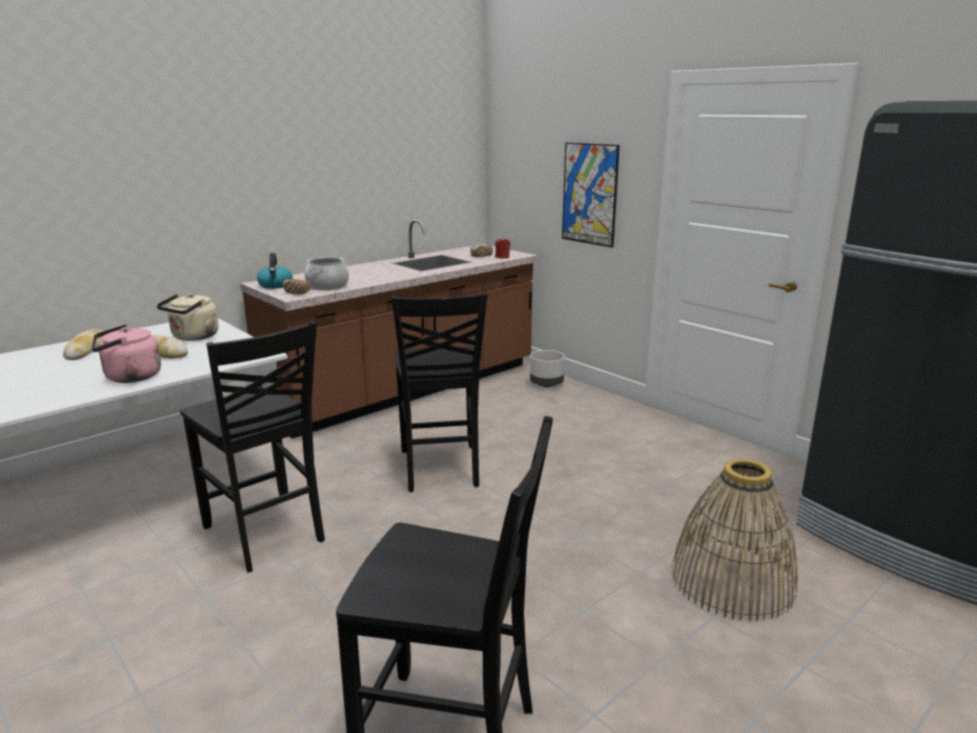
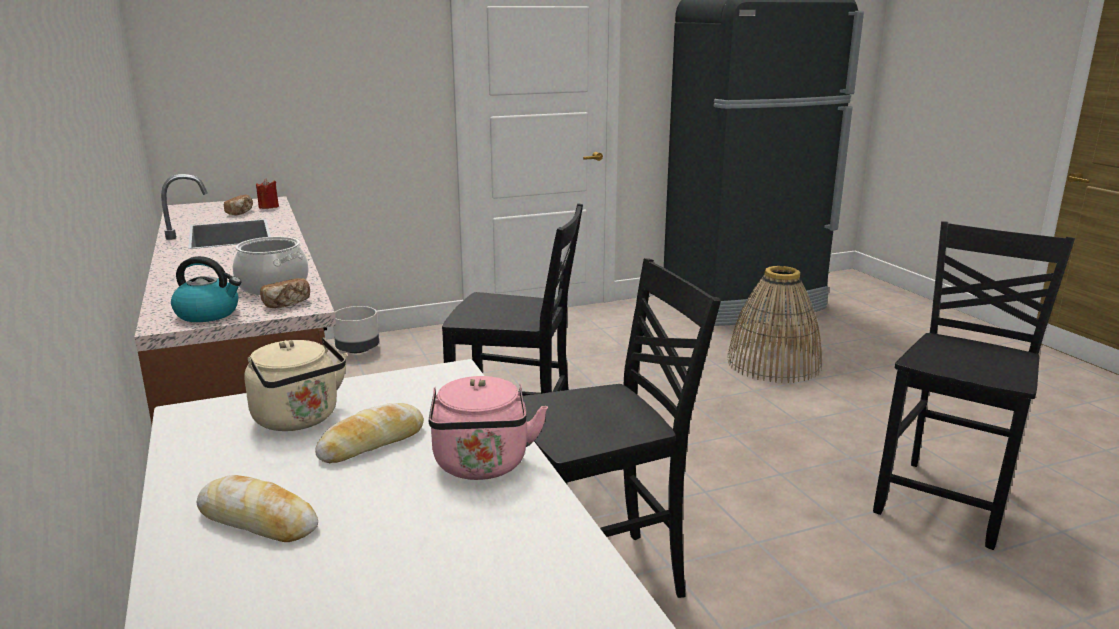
camera: 70 degrees left, 0 degrees up
picture [562,142,620,248] -> none

